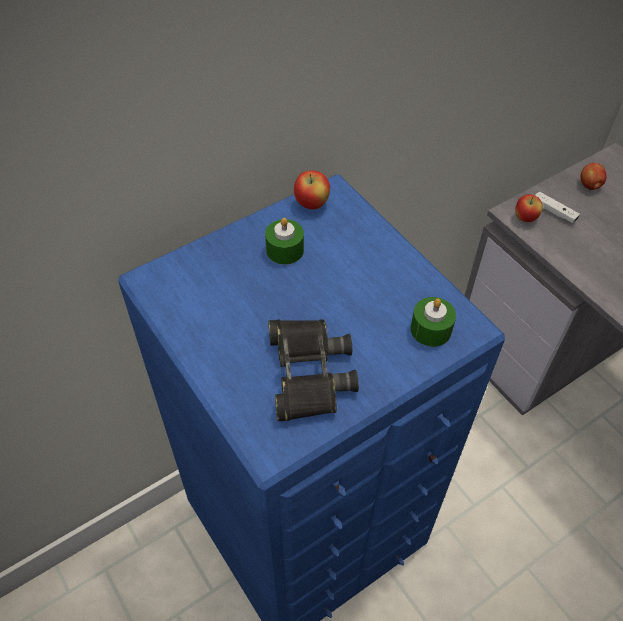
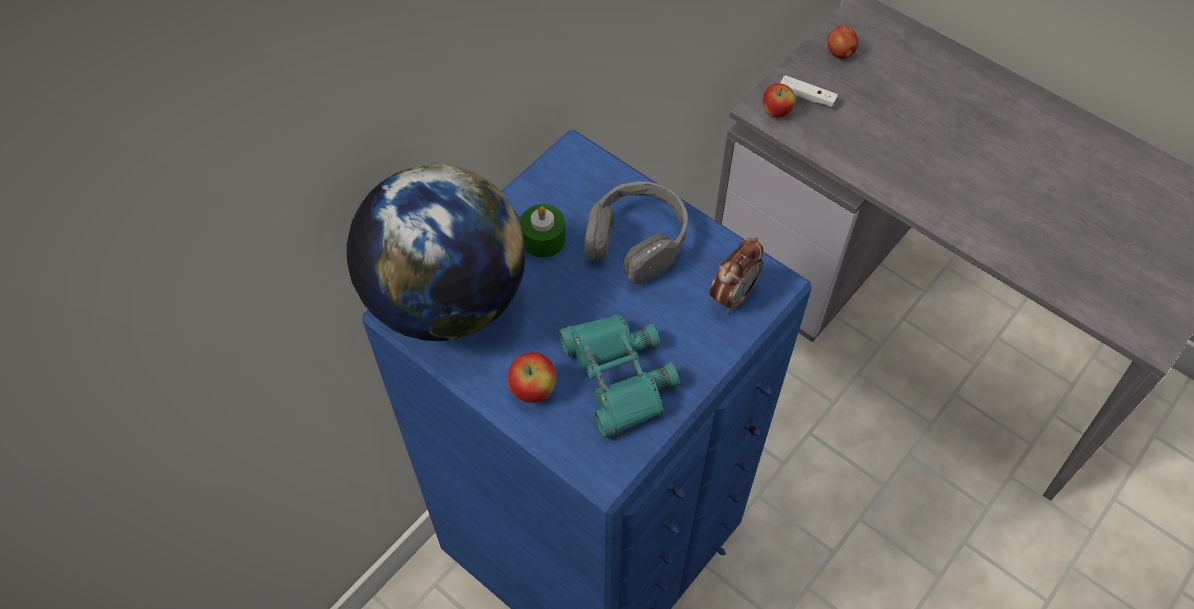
camera: 15 degrees left, 5 degrees up
black binoculars [268,319,359,421] -> turquoise binoculars [558,314,679,439]
apple [294,171,330,210] -> apple moved to [508,352,556,403]
green candle [411,297,456,347] -> alarm clock [709,238,763,313]
none -> globe [347,164,526,341]
none -> grey headphones [584,181,688,284]

